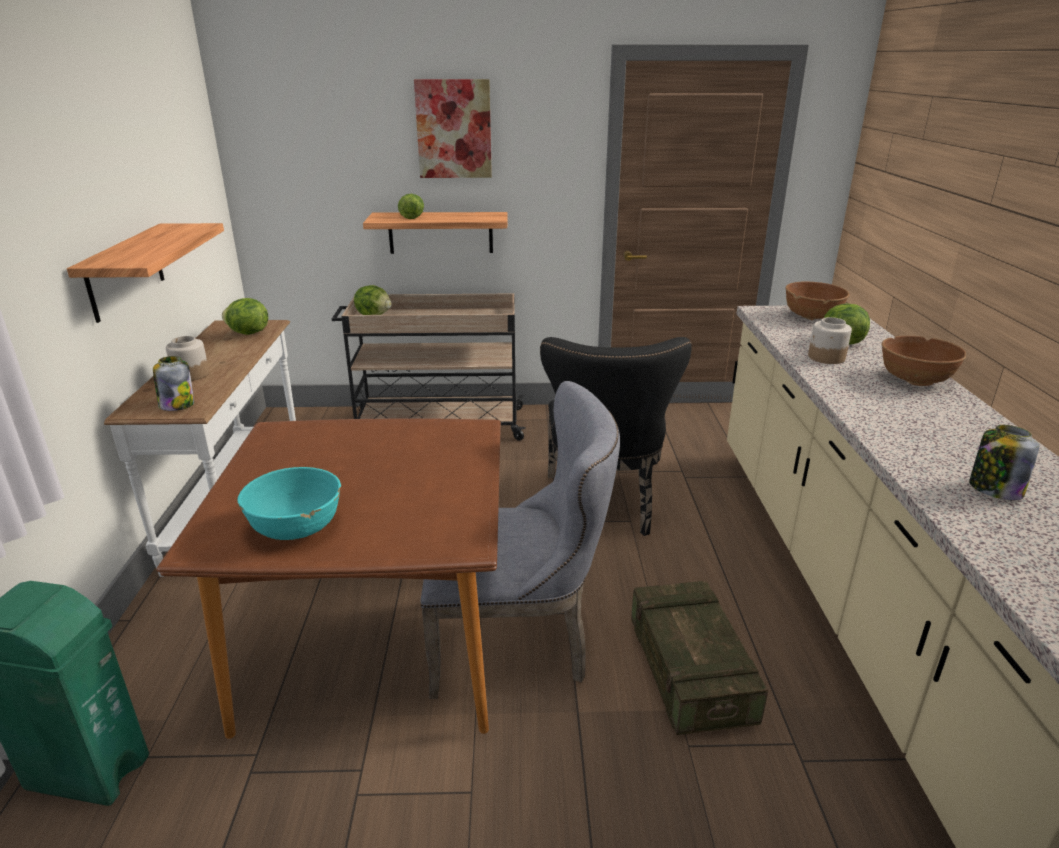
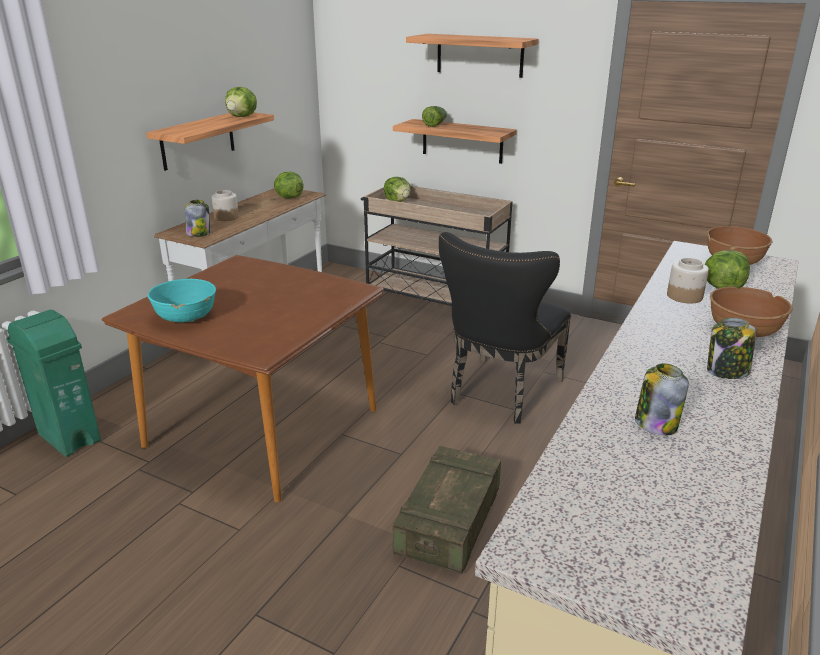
camera: 30 degrees right, 0 degrees up
picture [414,79,492,178] -> shelf [406,34,539,78]
grey chair [420,381,620,699] -> none
none -> lettuce [225,87,257,117]
none -> jar [707,318,756,379]

